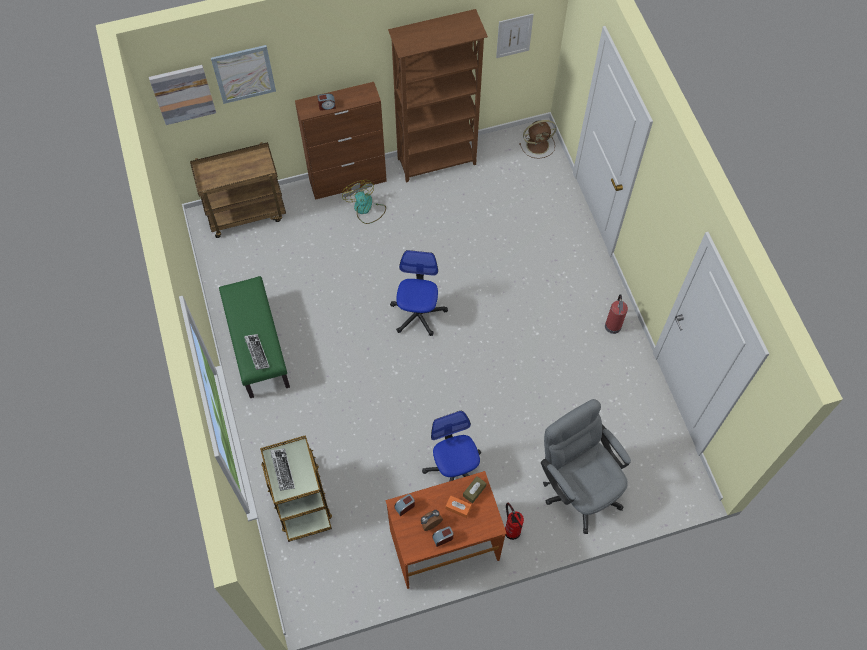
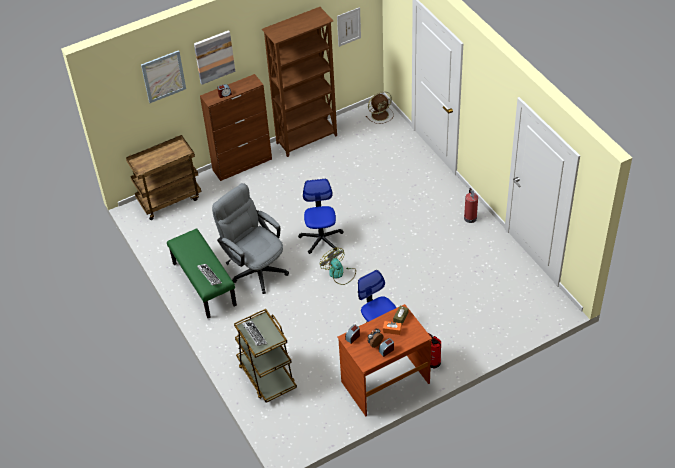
camera: 10 degrees left, 15 degrees down
picture [149,65,216,125] -> picture moved to [194,30,235,84]
fan [342,180,386,224] -> fan moved to [320,247,356,285]
grey office chair [541,399,631,534] -> grey office chair moved to [212,183,289,294]

